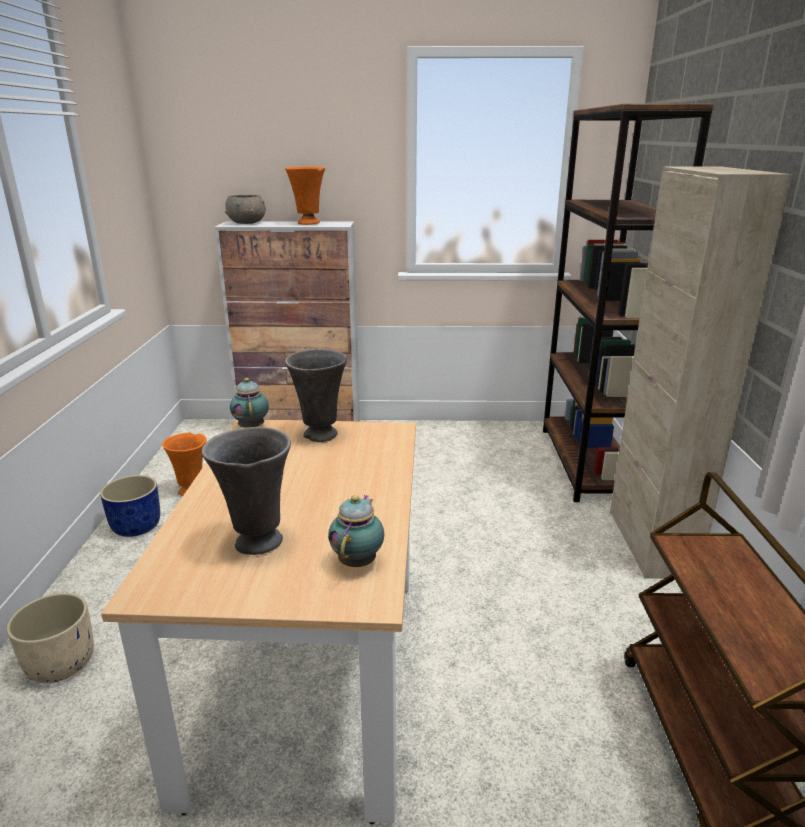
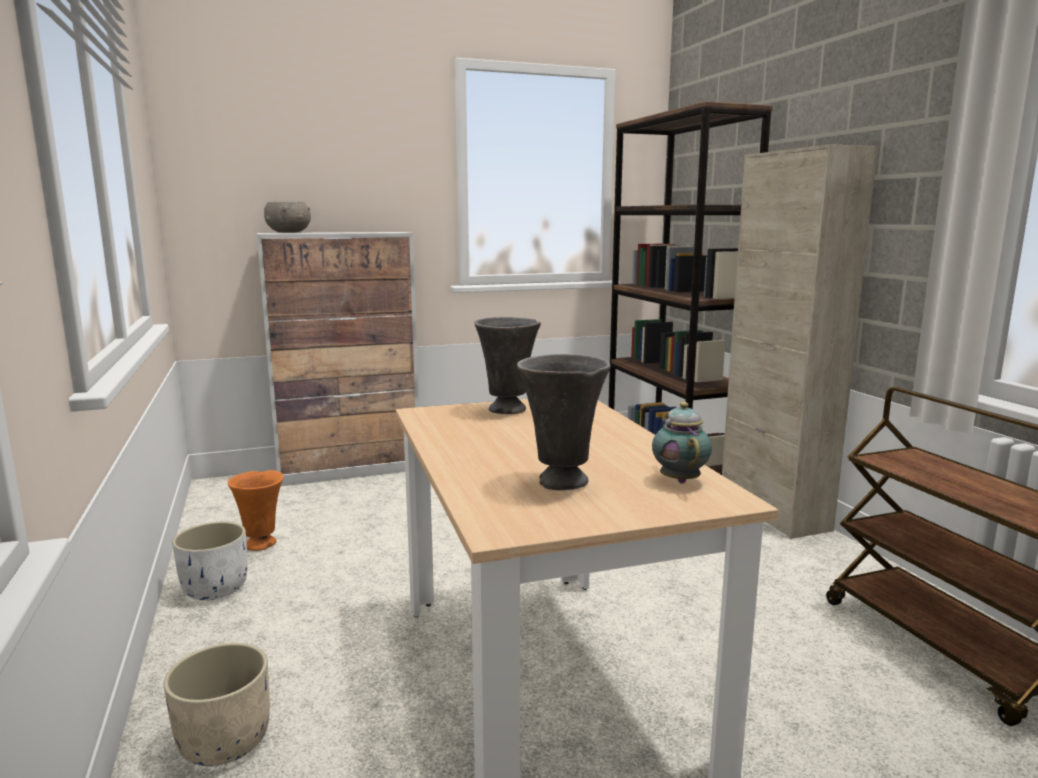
camera: 20 degrees left, 10 degrees down
blue planter [100,475,160,537] -> white planter [172,522,247,600]
teapot [230,378,269,428] -> none
orange vase [285,166,325,225] -> none

